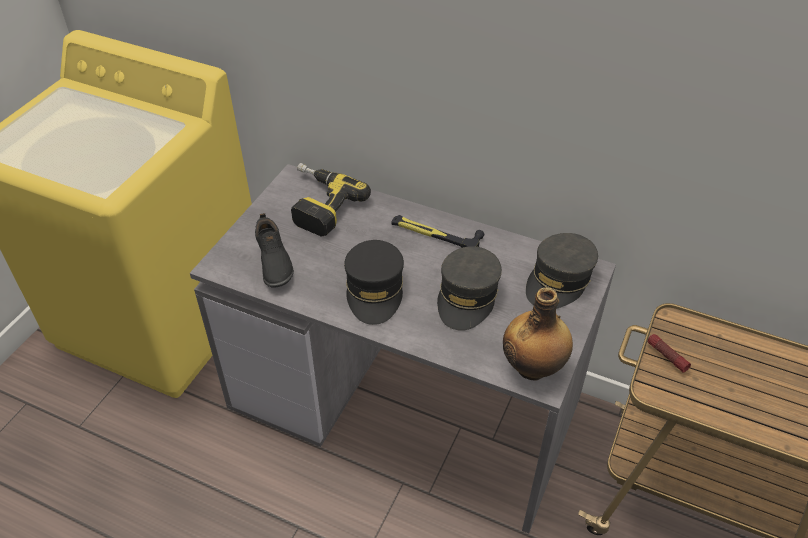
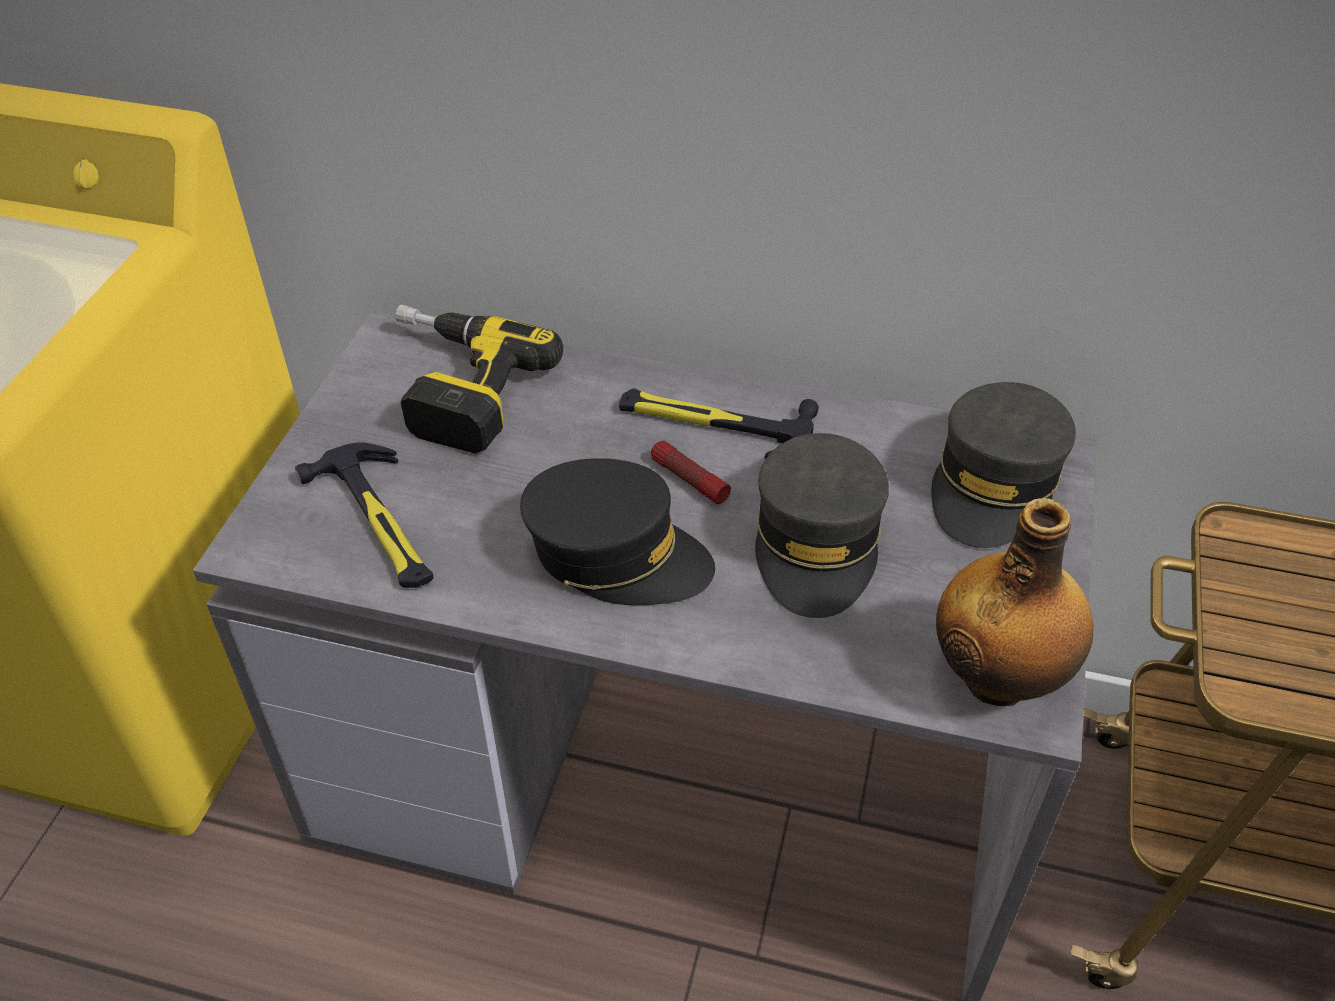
camera: 10 degrees left, 0 degrees up
black shoe [255,213,294,288] -> hammer [295,442,433,588]
black cap [344,240,404,325] -> black cap turned 60 degrees counterclockwise [520,458,715,605]
flashlight [648,334,691,373] -> flashlight moved to [651,441,731,504]

